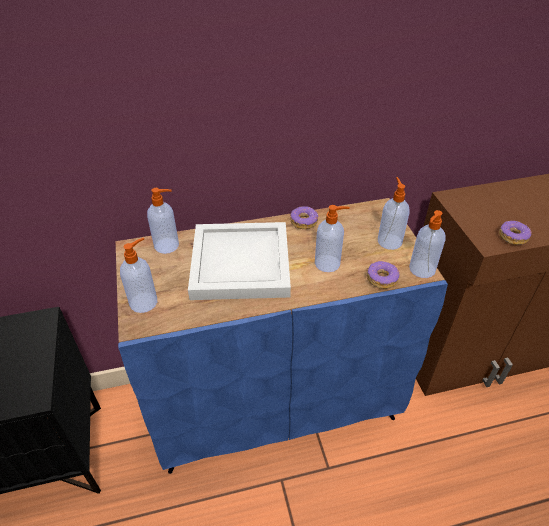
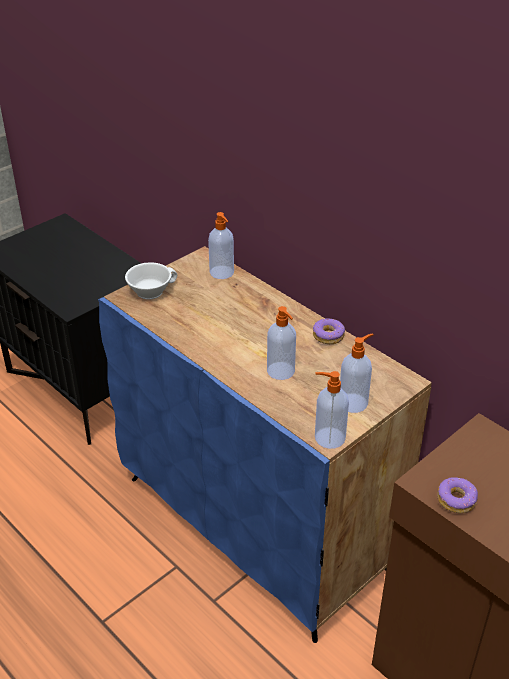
camera: 60 degrees right, 5 degrees down
soap dispenser [120,238,157,313] -> white cup [125,262,177,299]
white tray [188,222,291,300] -> none
donut [367,261,399,289] -> none

